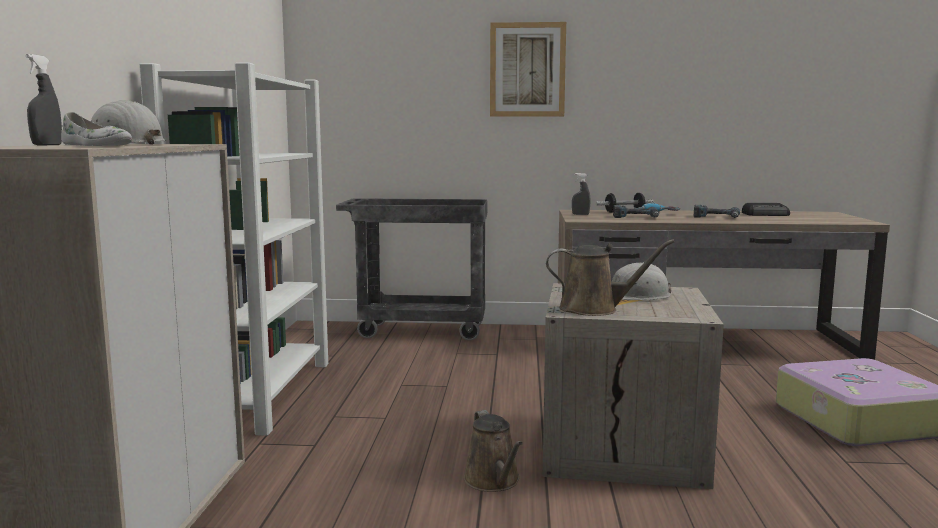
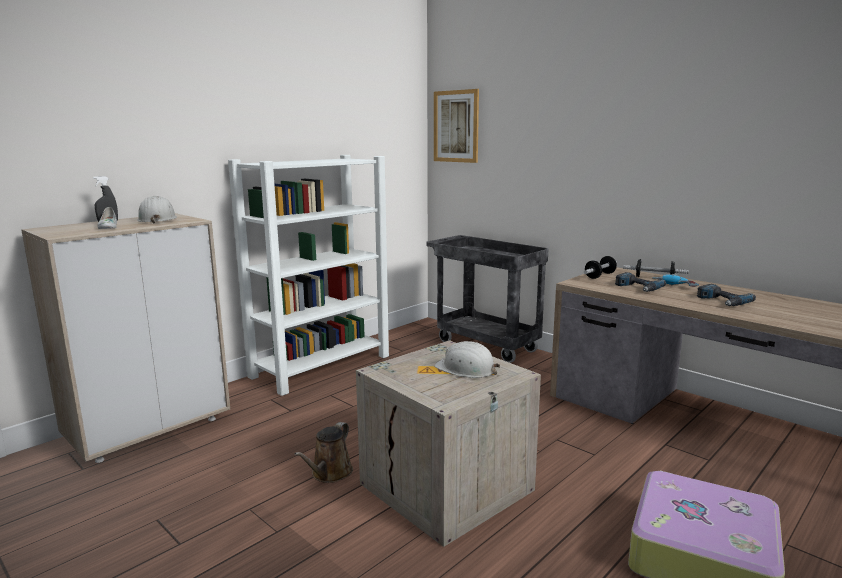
camera: 40 degrees right, 5 degrees up
picture [490,22,566,117] -> picture moved to [434,89,479,163]
brown watering can [546,239,675,316] -> none
grey spray bottle [572,173,590,215] -> dumbbell [584,256,617,279]
radio [742,203,790,216] -> none

